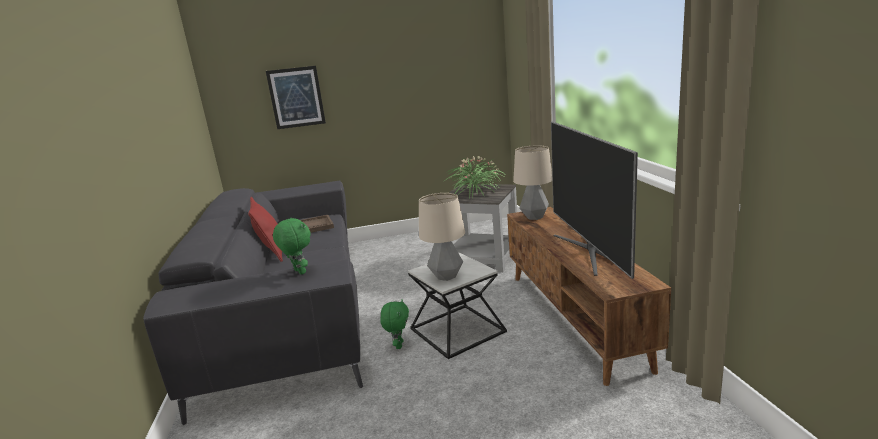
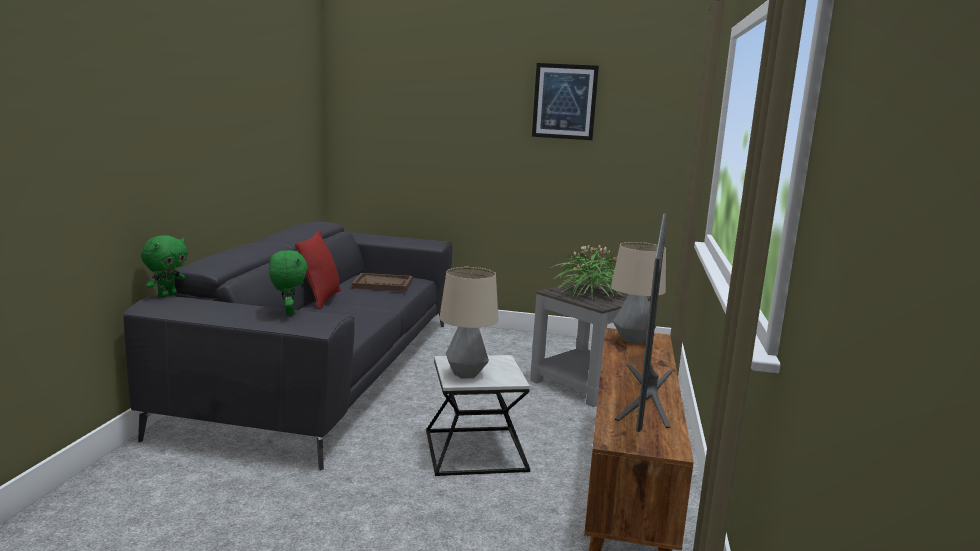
camera: 20 degrees right, 5 degrees down
picture [266,66,326,129] -> picture moved to [532,63,599,140]
green plush toy [380,300,409,349] -> green plush toy moved to [141,235,188,298]

